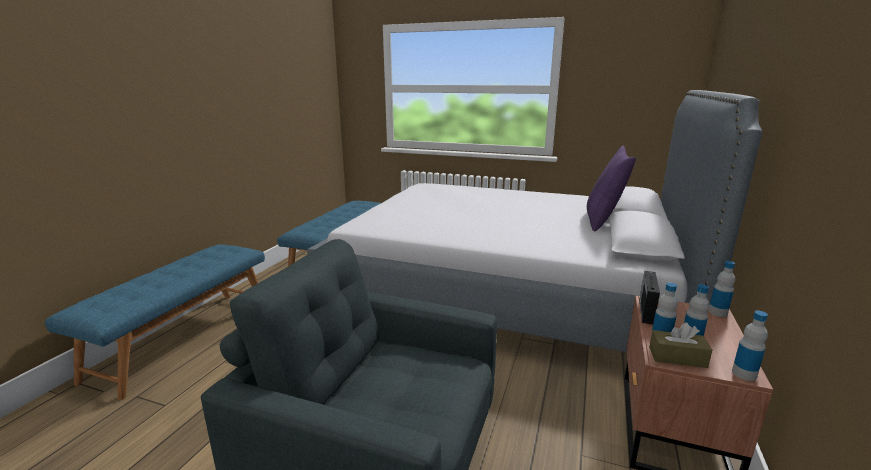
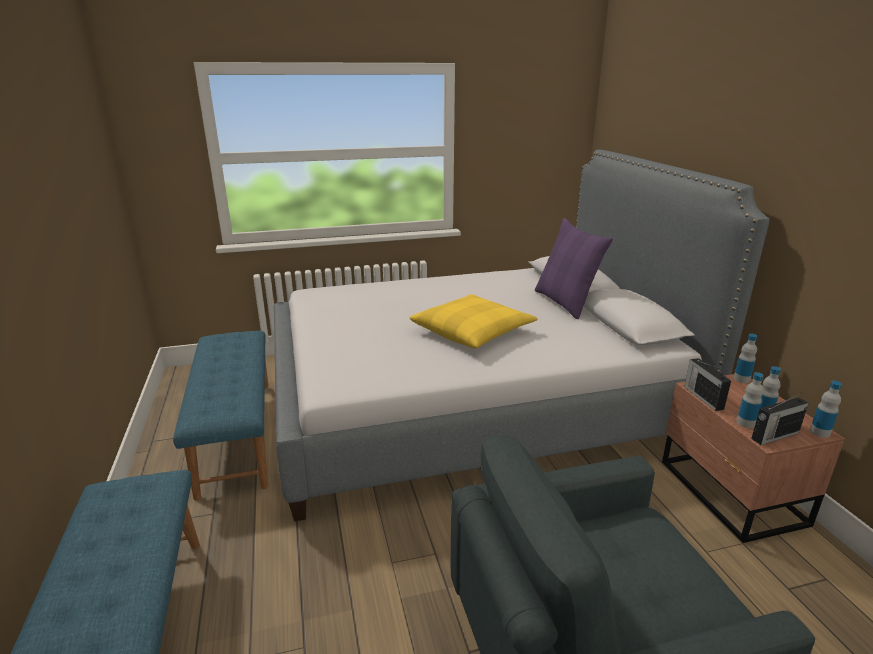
camera: 35 degrees left, 5 degrees up
brown tissue box [649,322,712,368] -> radio [751,393,809,445]
none -> yellow pillow [410,294,538,349]

